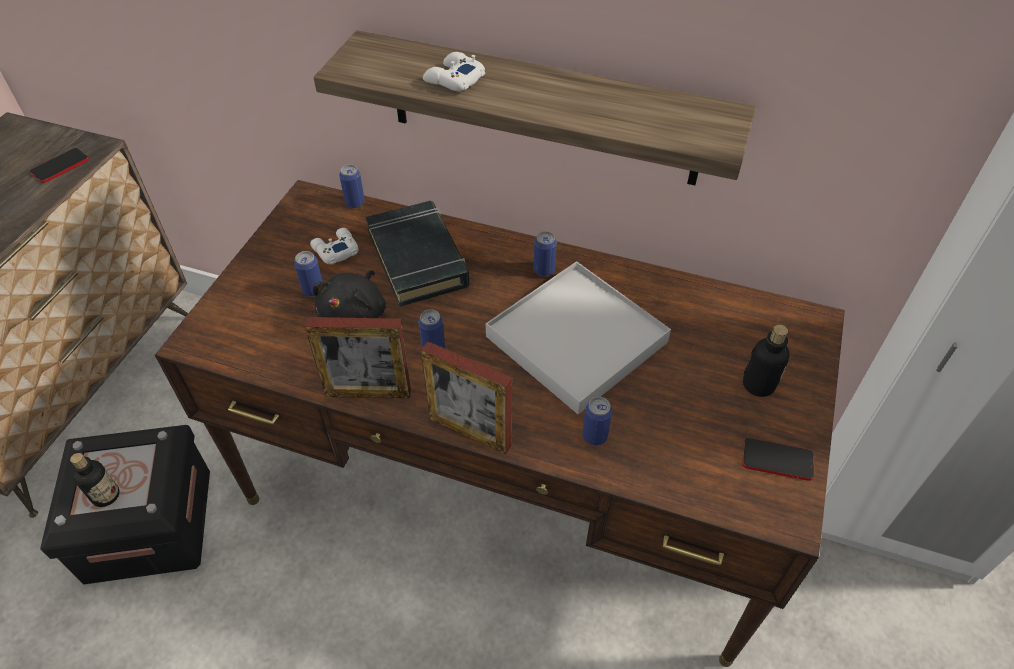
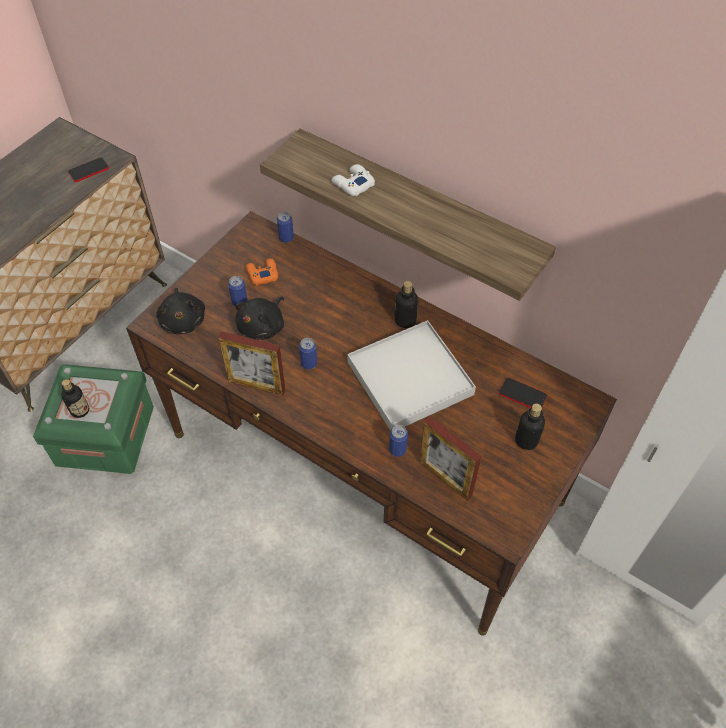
camera: 15 degrees right, 5 degrees up
black storage box [40,425,210,585] -> green storage box [33,364,154,474]
white game controller [310,228,358,265] -> orange game controller [246,258,278,286]
black book [366,201,470,307] -> none
picture frame [421,342,512,455] -> picture frame moved to [419,417,482,501]
can [534,231,557,277] -> bottle [395,281,418,328]
phone [742,438,814,481] -> phone moved to [499,378,547,408]
none -> black plush toy [156,288,205,334]

